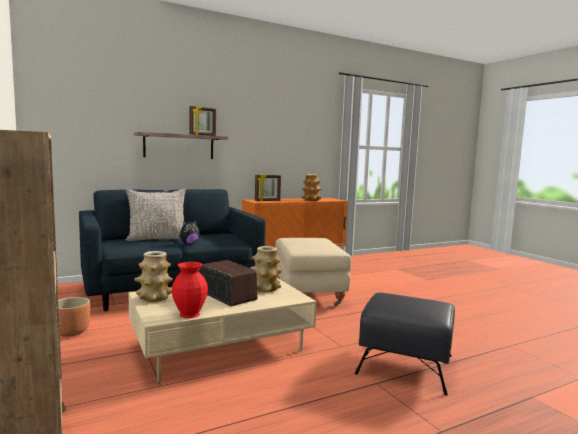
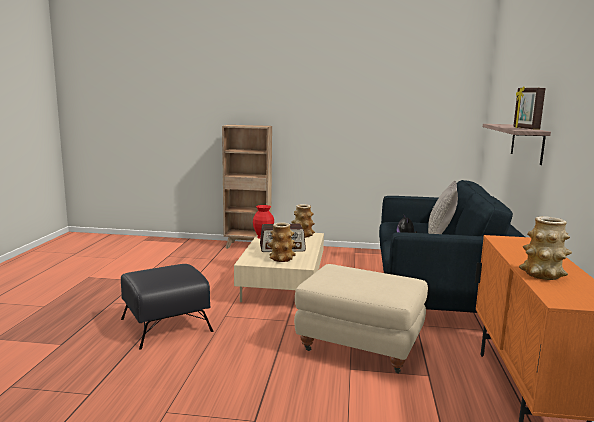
camera: 125 degrees right, 5 degrees up
brown planter [58,297,90,337] -> none
picture frame [255,174,281,201] -> none

